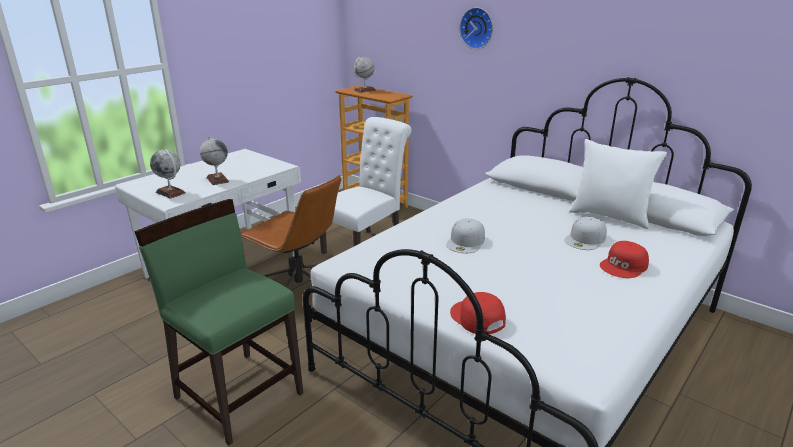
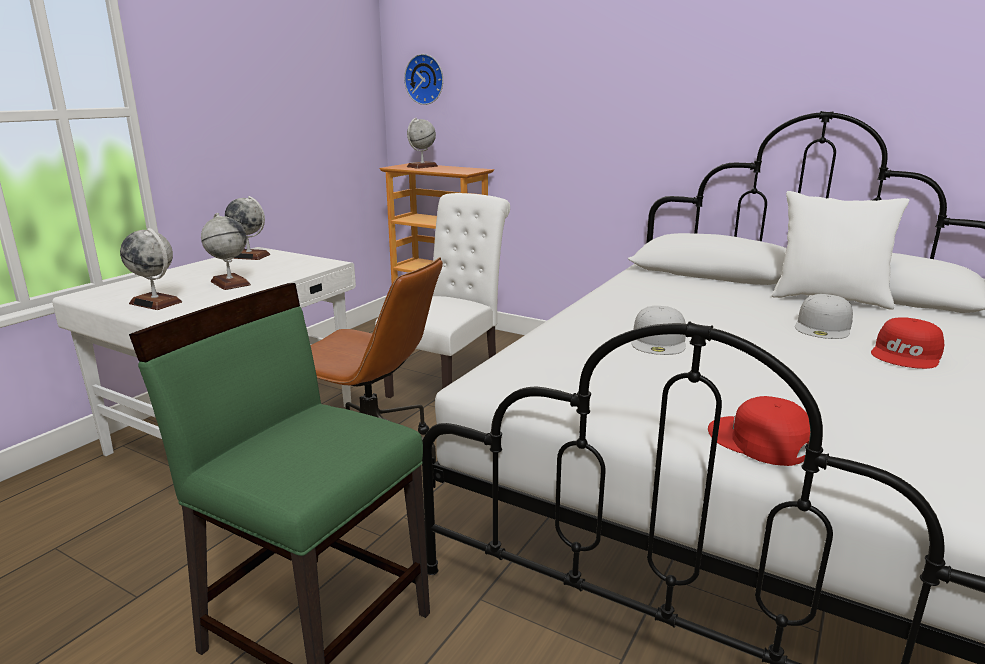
camera: 10 degrees left, 5 degrees down
wall clock [459,7,493,49] -> wall clock moved to [404,54,443,105]
none -> globe [225,196,270,260]

